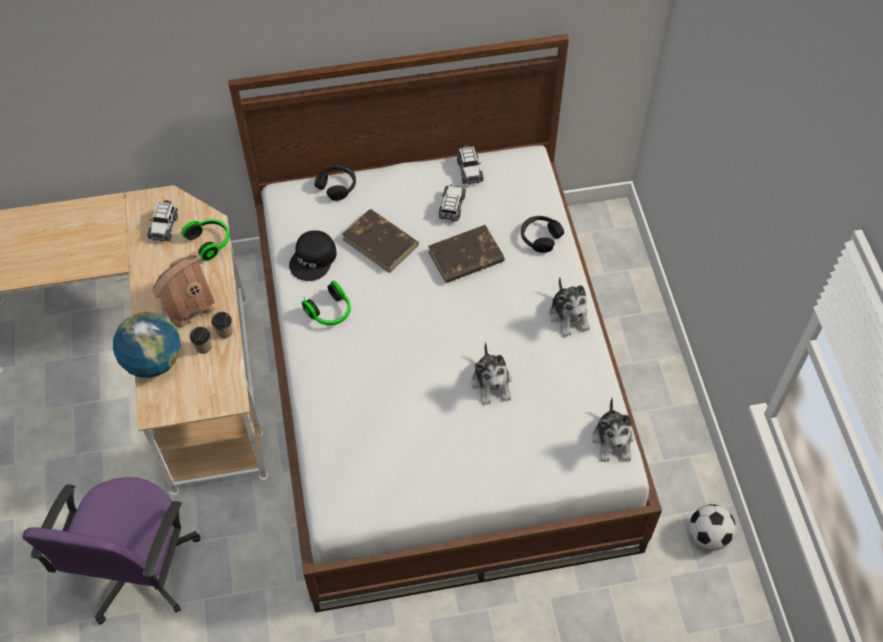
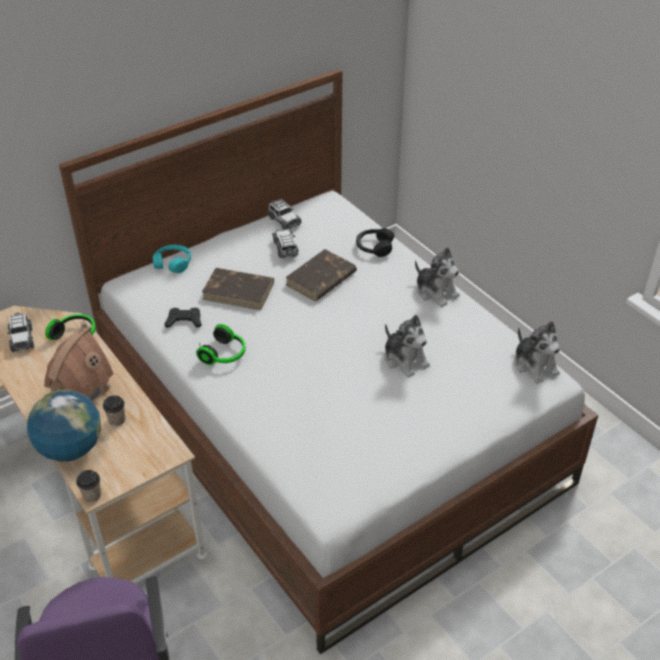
camera: 25 degrees left, 15 degrees down
cup [212,312,233,339] -> cup moved to [76,470,101,503]
black cap [289,230,337,281] -> black game controller [164,307,202,328]
black headphones [315,165,356,201] -> turquoise headphones [153,245,191,273]
football [689,504,736,551] -> none

